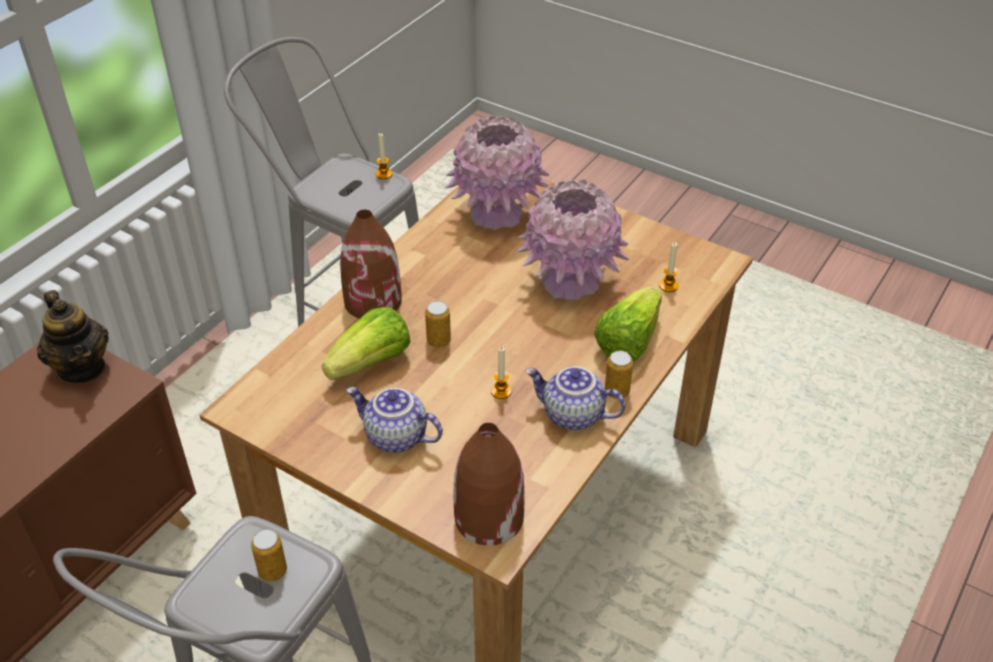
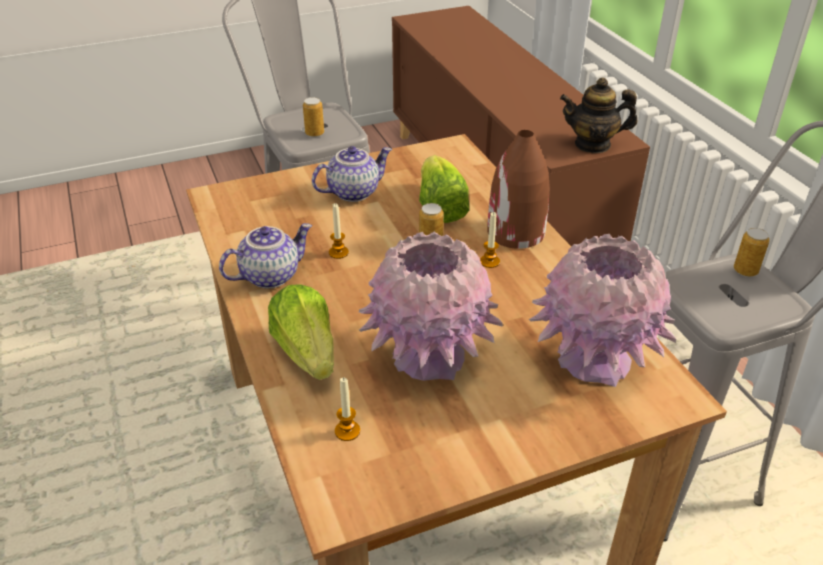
camera: 125 degrees right, 5 degrees down
candle [376,133,392,179] -> candle moved to [480,212,500,268]
brown vase [453,423,525,545] -> none
can [605,351,633,399] -> can moved to [734,228,770,277]

